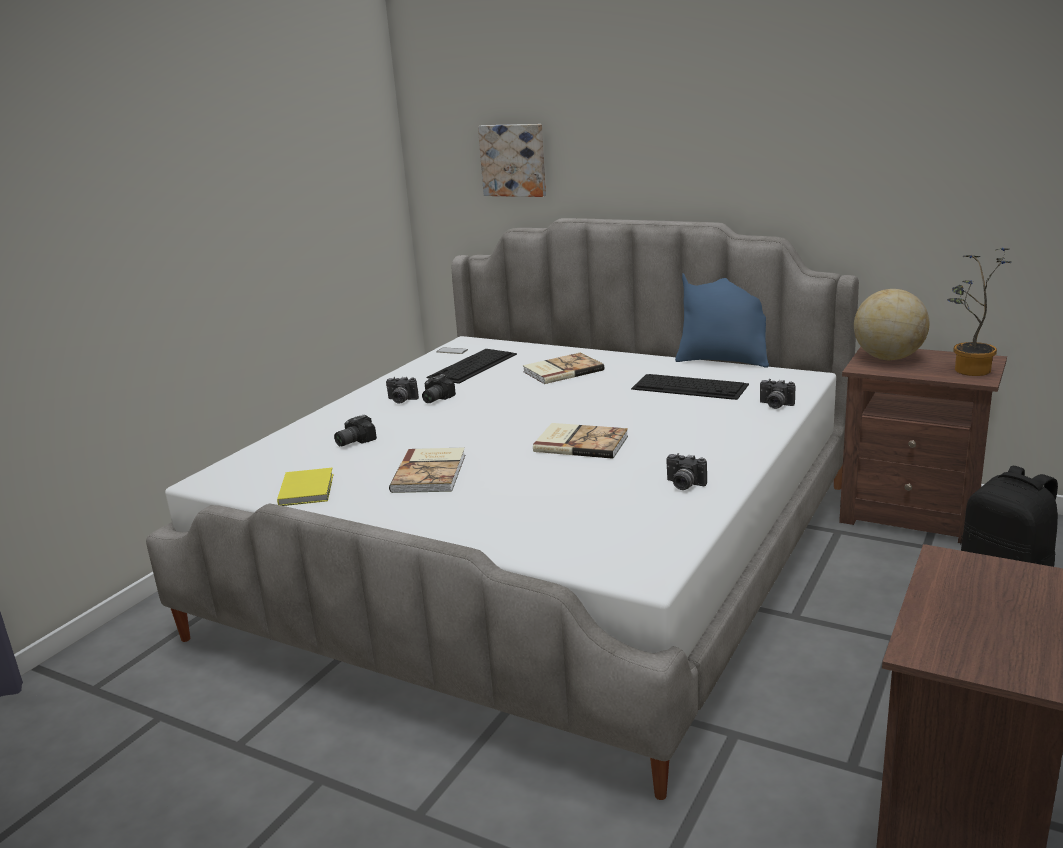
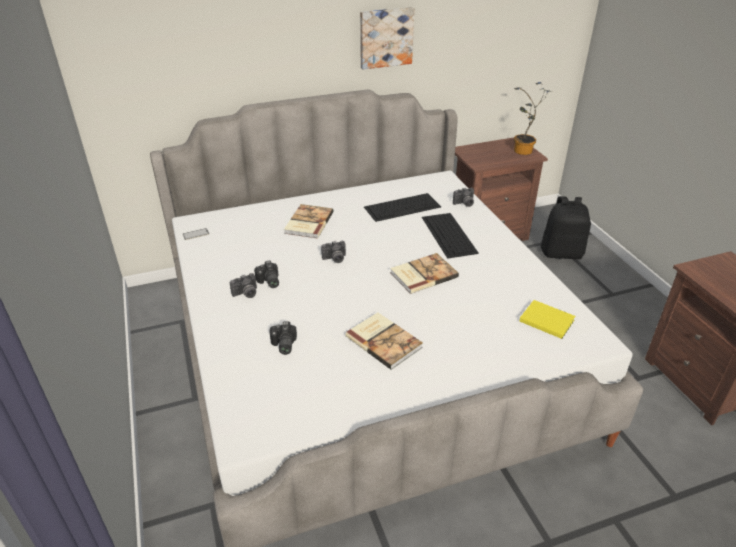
camera: 50 degrees left, 15 degrees up
yellow book [277,468,333,506] -> yellow book moved to [520,300,575,339]
keyboard [426,349,517,384] -> keyboard moved to [422,213,479,259]
picture [478,124,546,197] -> picture moved to [360,7,414,69]
camera [666,453,707,490] -> camera moved to [321,241,346,263]
blue pillow [675,273,769,368] -> none
globe [854,289,930,360] -> none

